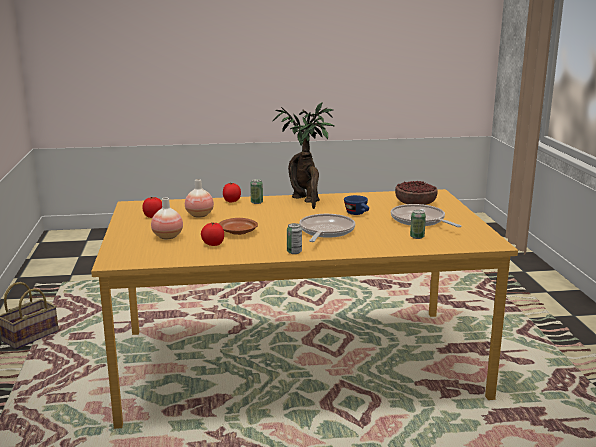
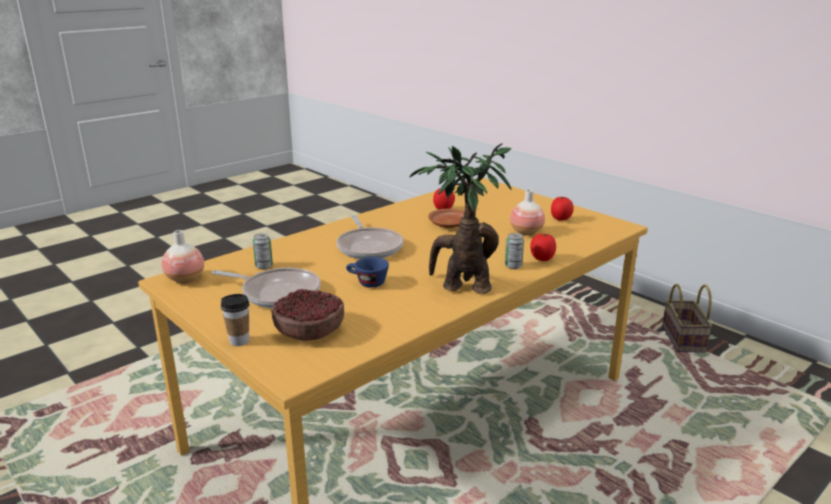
camera: 145 degrees right, 5 degrees up
vase [151,198,183,239] -> vase moved to [162,230,204,283]
can [287,223,302,254] -> none
none -> cup [221,294,250,346]

